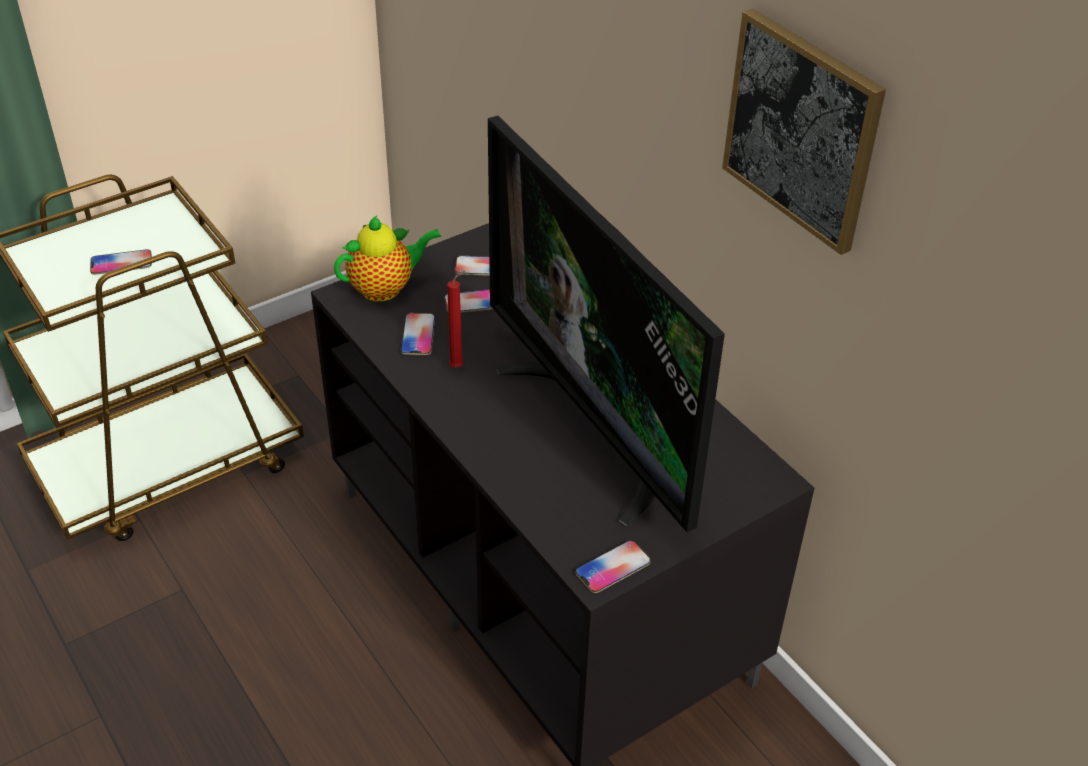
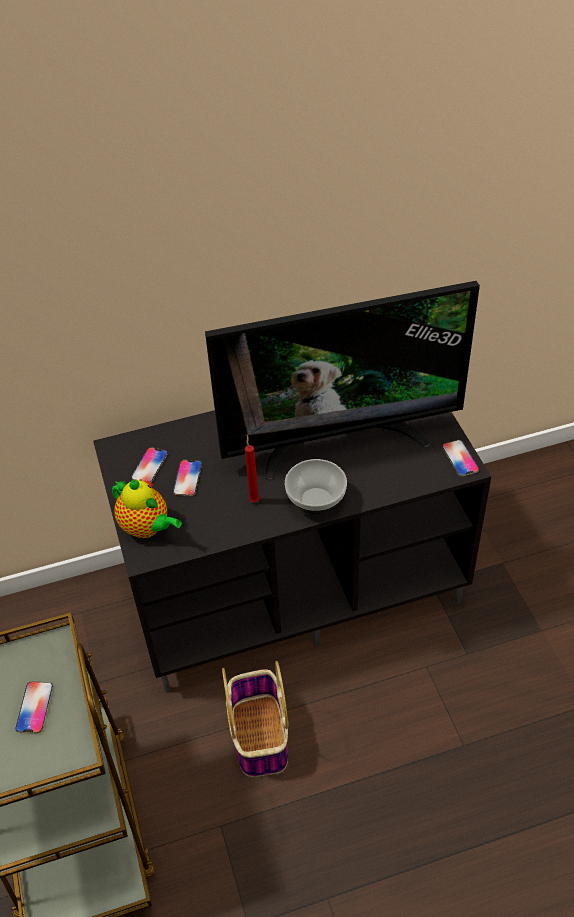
camera: 70 degrees left, 5 degrees up
teapot [334,216,442,301] -> teapot turned 135 degrees clockwise [112,479,182,538]
phone [401,313,435,355] -> none
picture [722,8,886,255] -> none
none -> basket [222,661,289,777]
none -> bowl [285,459,347,514]

